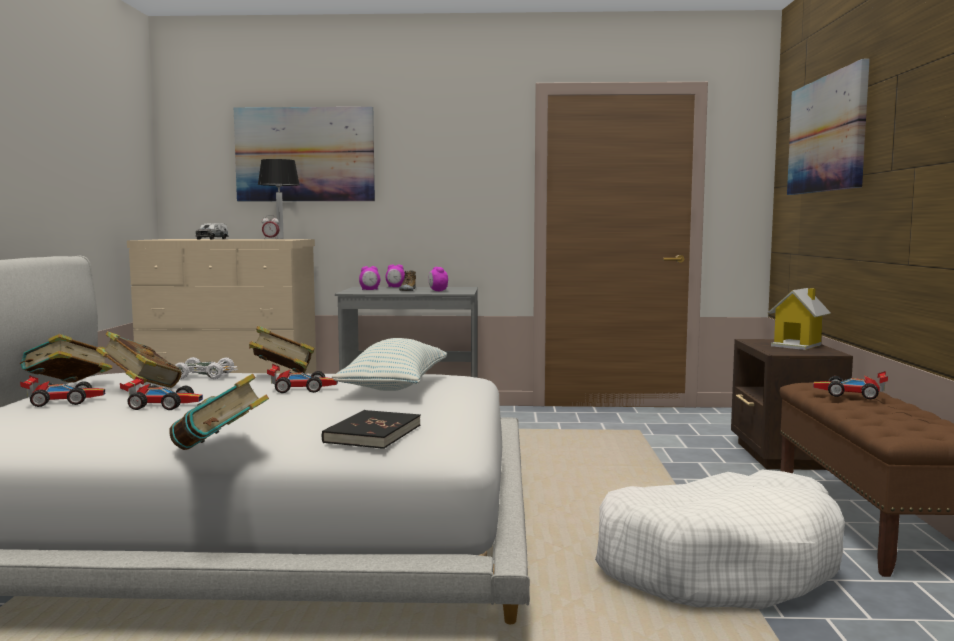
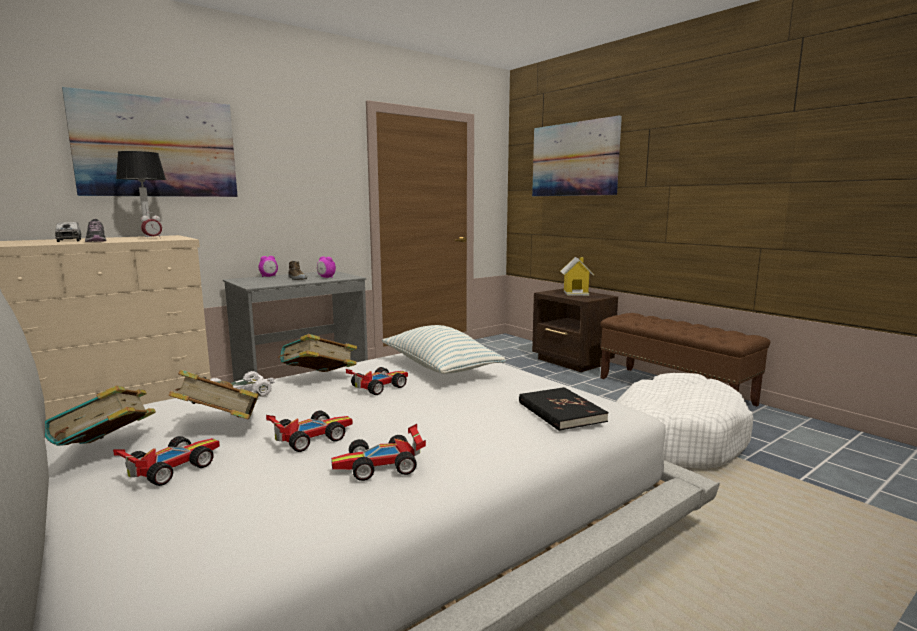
camera: 40 degrees left, 5 degrees up
book [170,374,269,450] -> none
alarm clock [359,266,380,290] -> none
toy car [813,371,888,399] -> toy car moved to [331,424,426,481]
none -> shoe [85,219,106,242]

